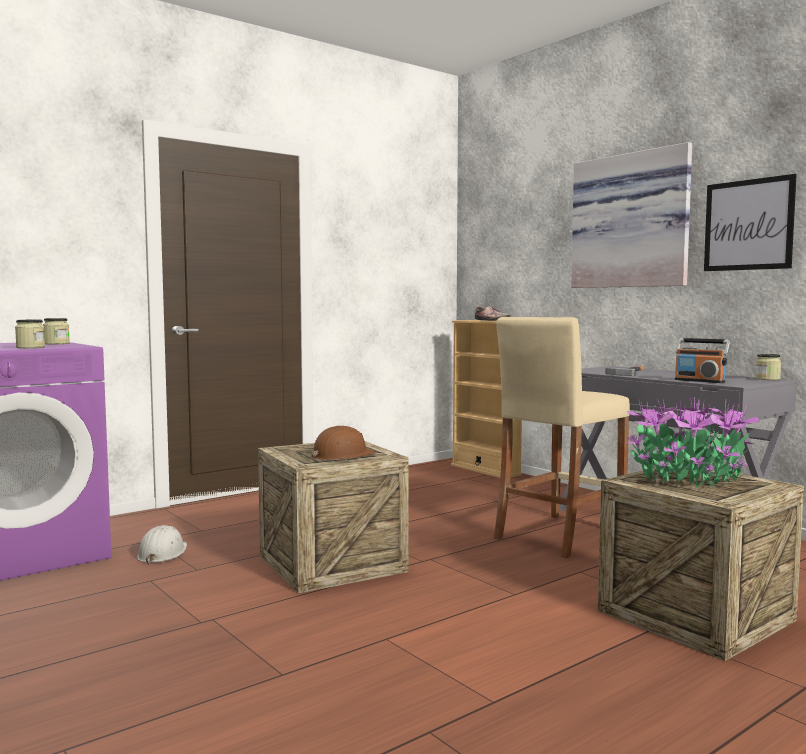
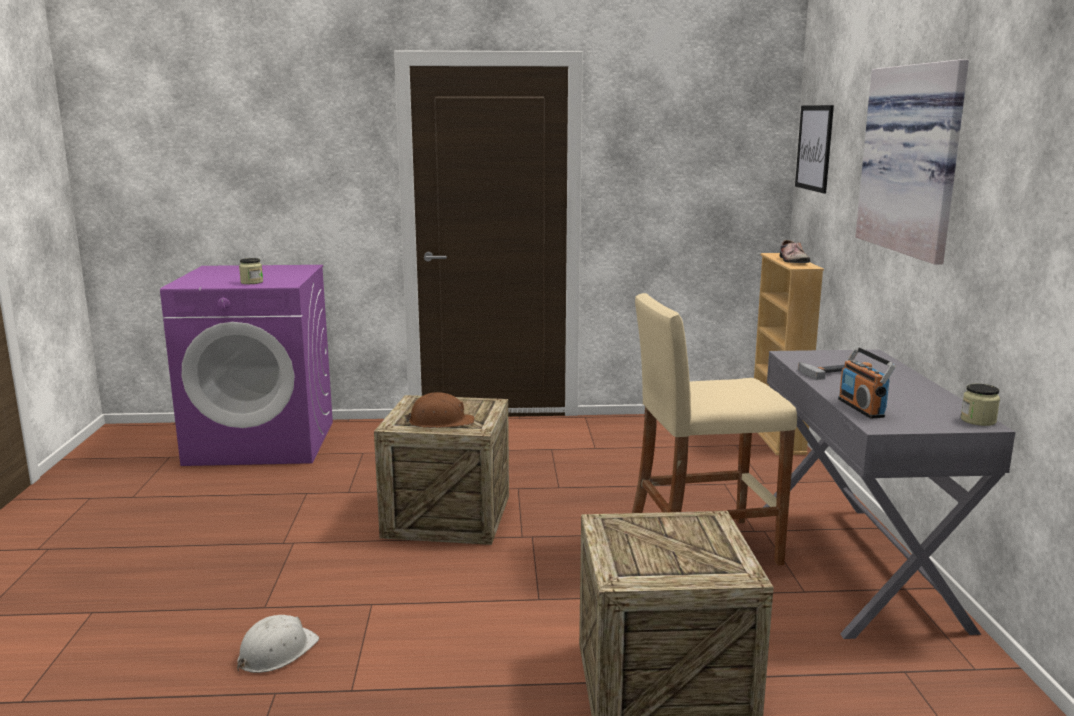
camera: 35 degrees right, 10 degrees up
jar [43,318,70,344] -> none
white hard hat [137,525,187,565] -> white hard hat moved to [237,615,319,673]
potted plant [626,397,760,488] -> none
picture [704,174,797,271] -> picture moved to [795,105,834,193]

